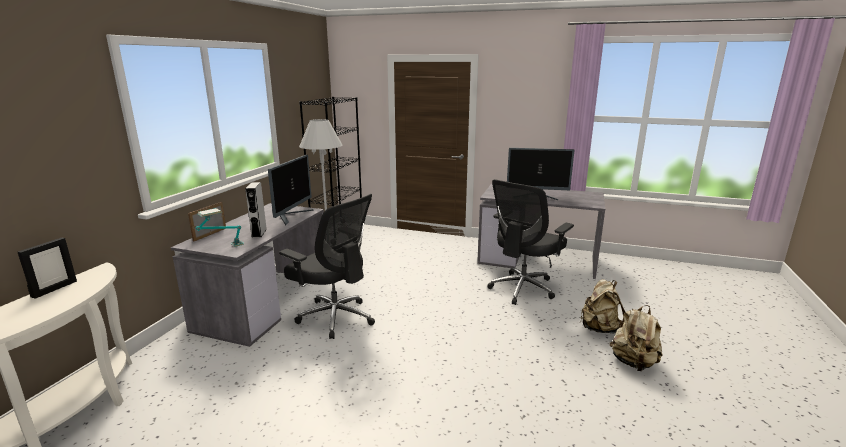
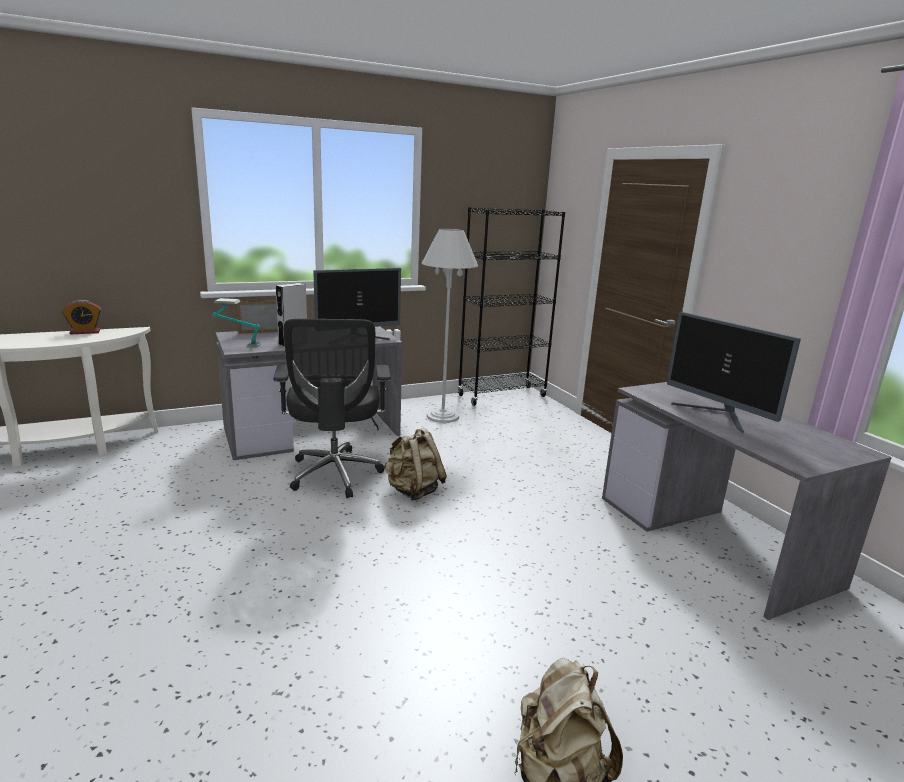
camera: 45 degrees right, 0 degrees up
picture frame [18,238,77,299] -> alarm clock [62,300,101,335]
office chair [488,179,574,305] -> none
beige backpack [580,279,625,334] -> beige backpack moved to [383,428,447,501]

